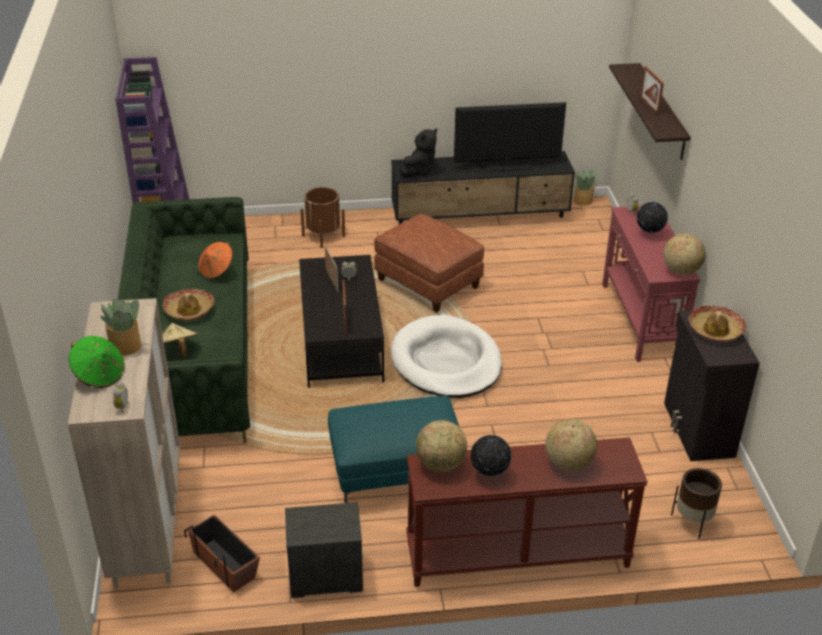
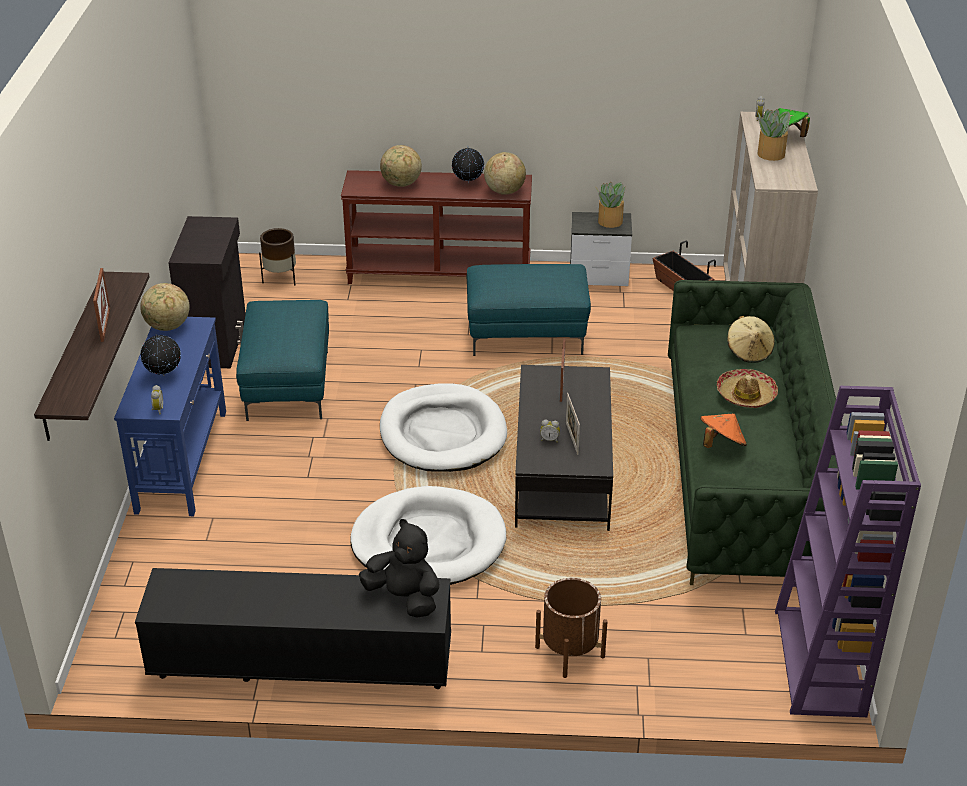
camera: 170 degrees left, 0 degrees up
brown ottoman [374,214,484,313] -> white dog bed [350,486,506,585]
black plush toy [400,128,437,177] -> black plush toy turned 75 degrees clockwise [359,519,439,618]
television [454,102,566,171] -> none
potted plant [573,170,599,206] -> potted plant moved to [595,182,626,228]
red console table [602,206,701,362] -> blue console table [114,317,226,516]
hat [689,305,746,342] -> none
none -> turquoise ottoman [236,300,329,421]

